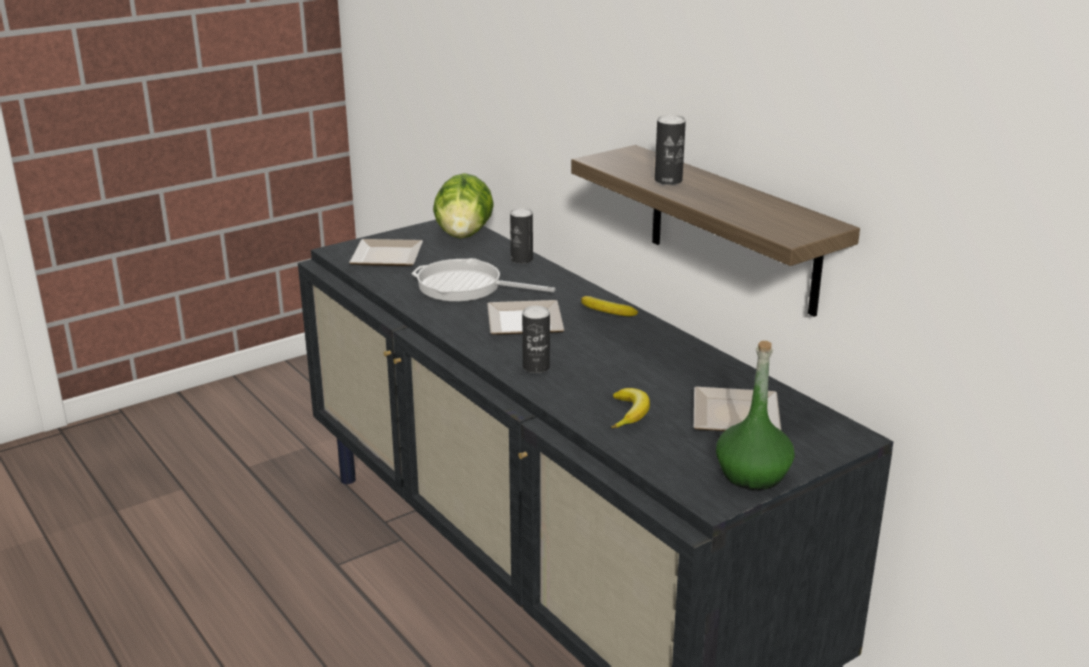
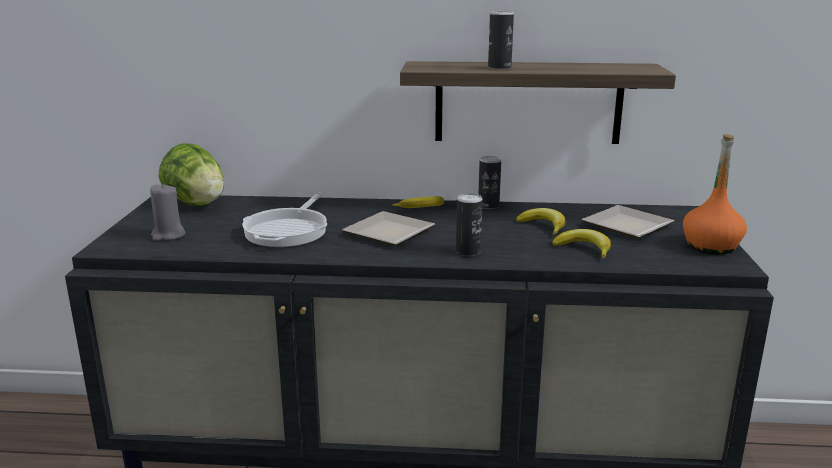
camera: 50 degrees left, 5 degrees down
plate [349,239,423,266] -> grey candle [150,183,185,241]
frying pan [412,258,555,302] -> frying pan turned 45 degrees counterclockwise [242,192,327,247]
can [510,208,533,264] -> can moved to [478,156,501,209]
green bottle [716,341,795,490] -> orange bottle [683,134,747,254]
none -> banana [516,208,565,235]

